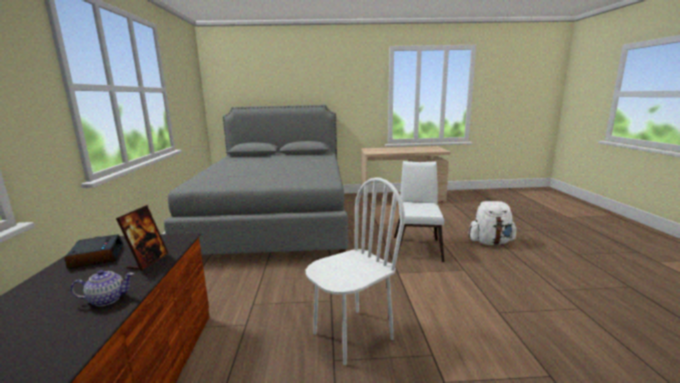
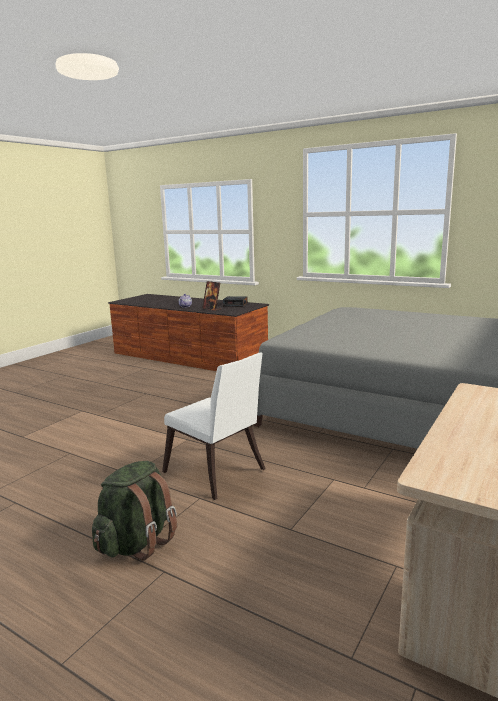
camera: 125 degrees right, 0 degrees up
white chair [306,177,405,365] -> none
white backpack [468,201,517,245] -> green backpack [92,461,177,561]

